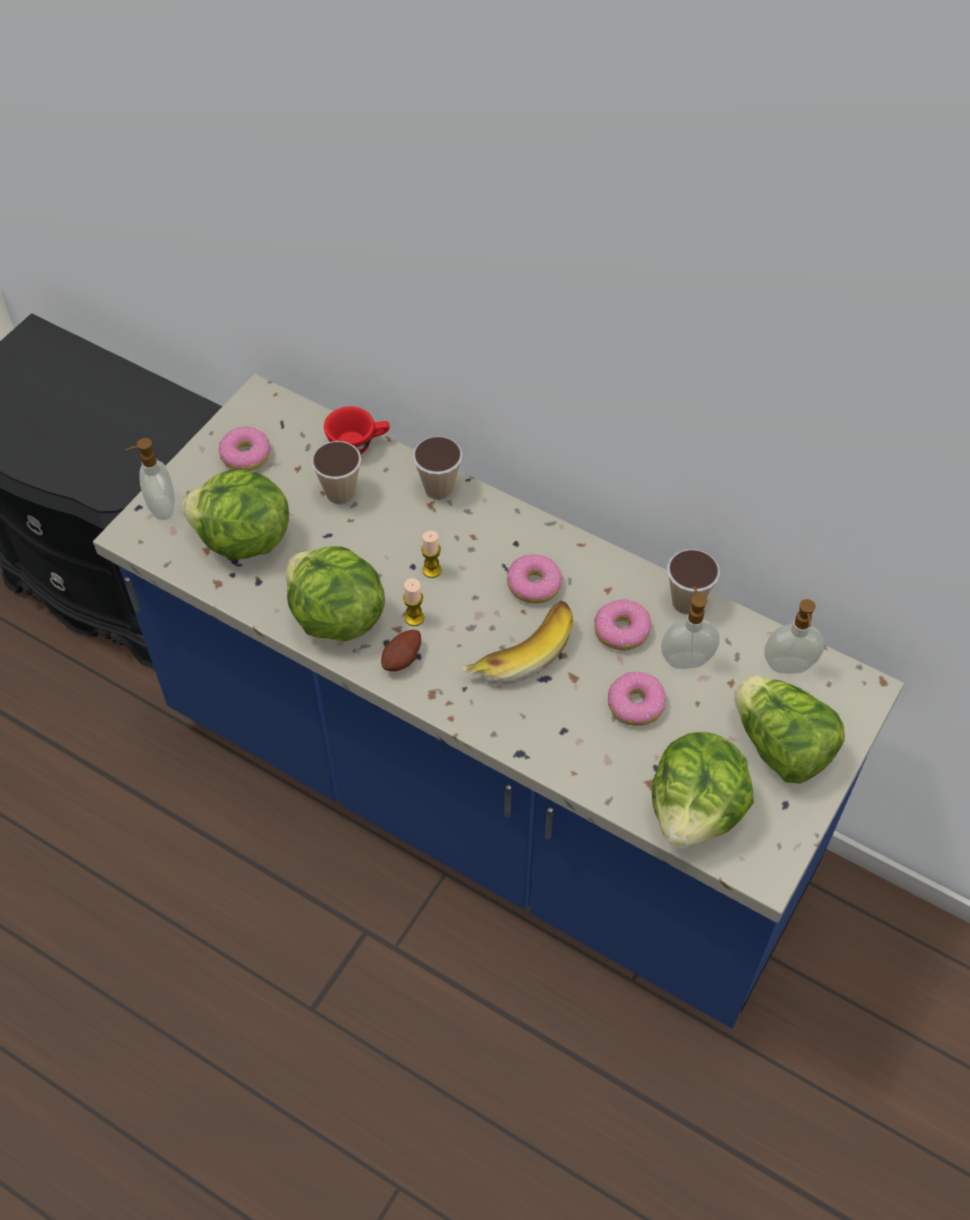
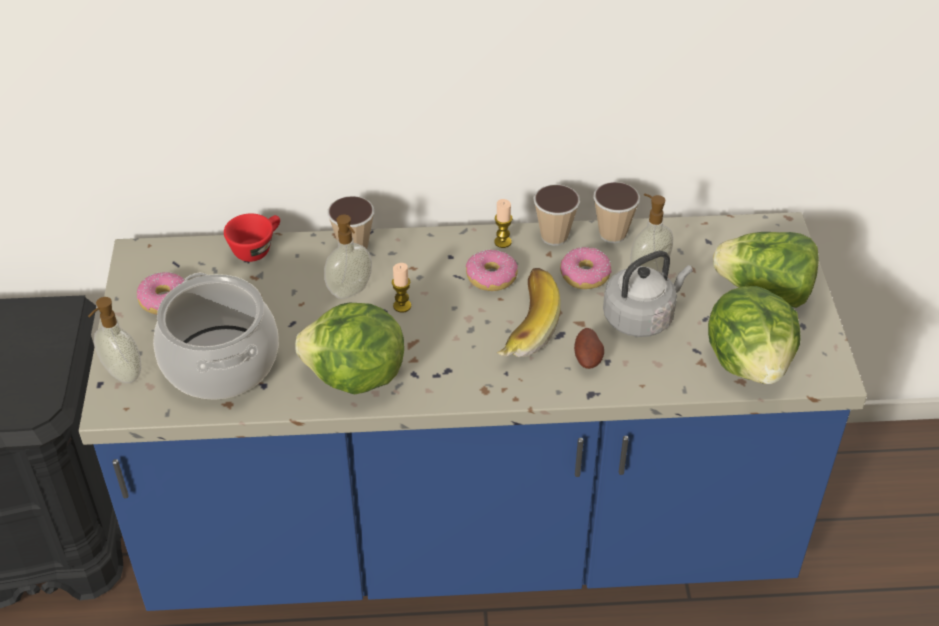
camera: 35 degrees left, 10 degrees down
lettuce [182,469,289,560] -> cooking pot [153,273,279,400]
cup [311,441,361,505] -> cup moved to [533,184,580,246]
potato [381,630,421,671] -> potato moved to [574,328,604,369]
candle [403,578,424,626] -> candle moved to [494,199,512,248]
donut [608,672,666,726] -> grey kettle [603,251,693,337]
soap dispenser [764,599,824,674] -> soap dispenser moved to [324,215,372,299]

